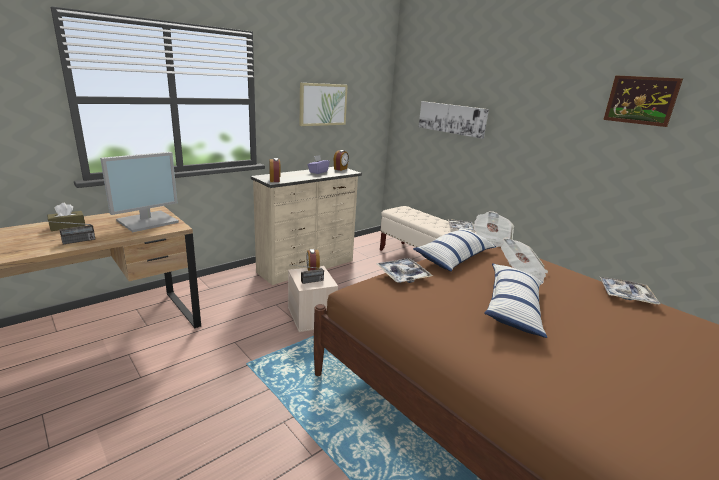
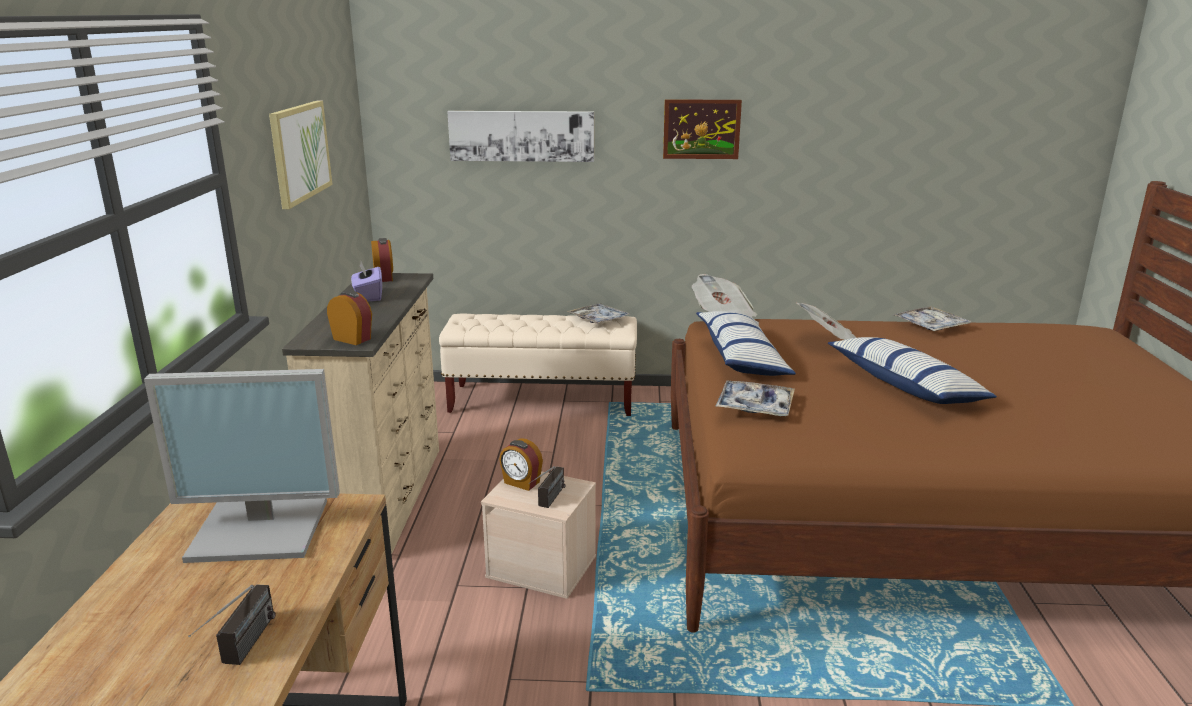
camera: 45 degrees left, 0 degrees up
brown tissue box [47,203,85,231] -> none
monitor [100,152,179,232] -> monitor turned 90 degrees clockwise [144,369,340,563]
picture [603,75,683,127] -> picture moved to [663,99,742,159]

